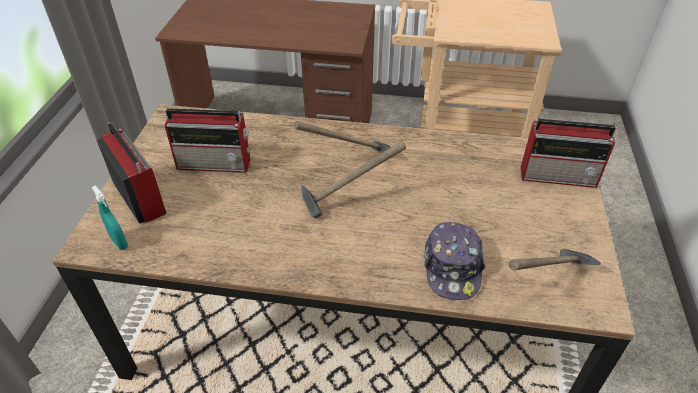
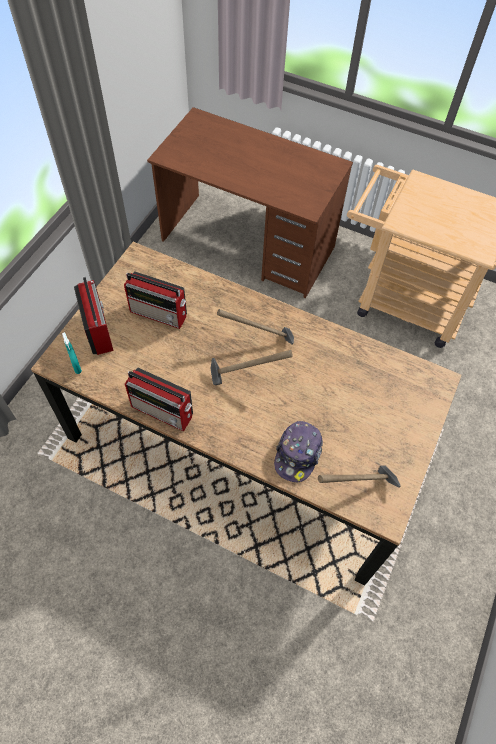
camera: 15 degrees right, 15 degrees up
radio [521,119,617,188] -> radio moved to [125,368,193,432]

